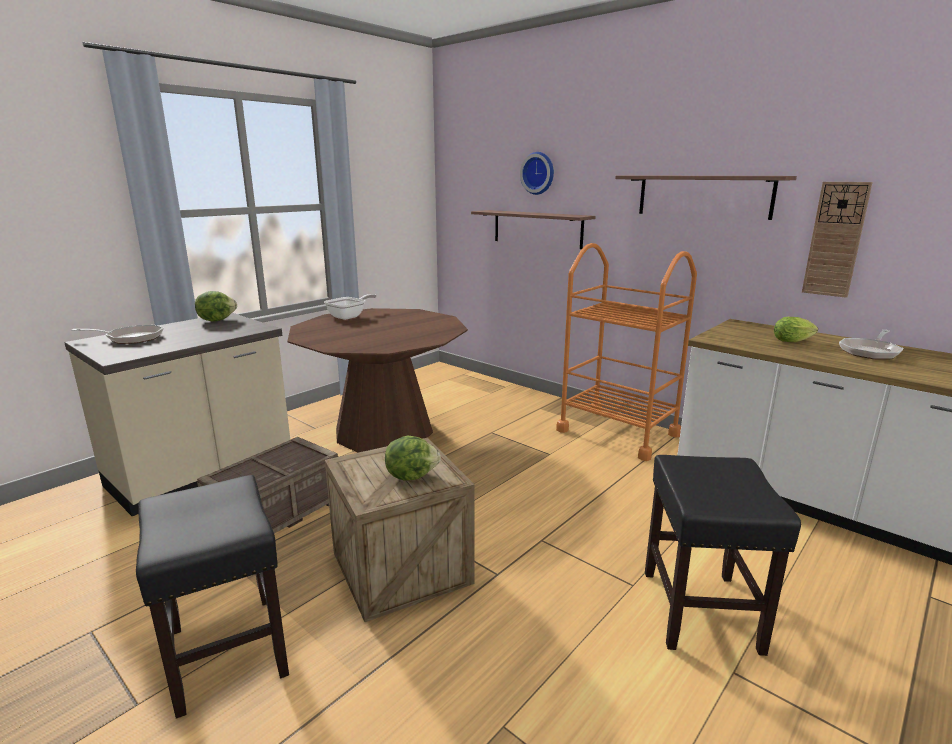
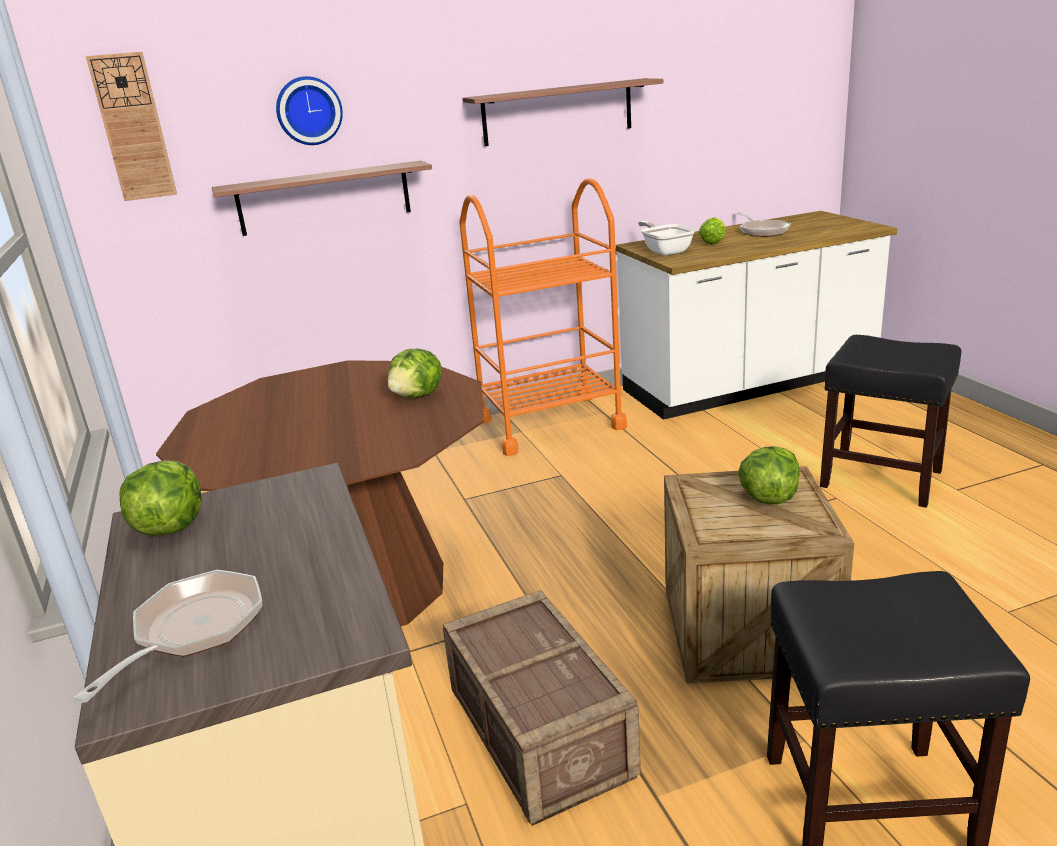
camera: 60 degrees left, 5 degrees up
frying pan [324,294,376,320] -> frying pan moved to [638,221,696,256]
wall clock [802,182,873,298] -> wall clock moved to [86,52,177,201]
none -> lettuce [388,349,442,398]

